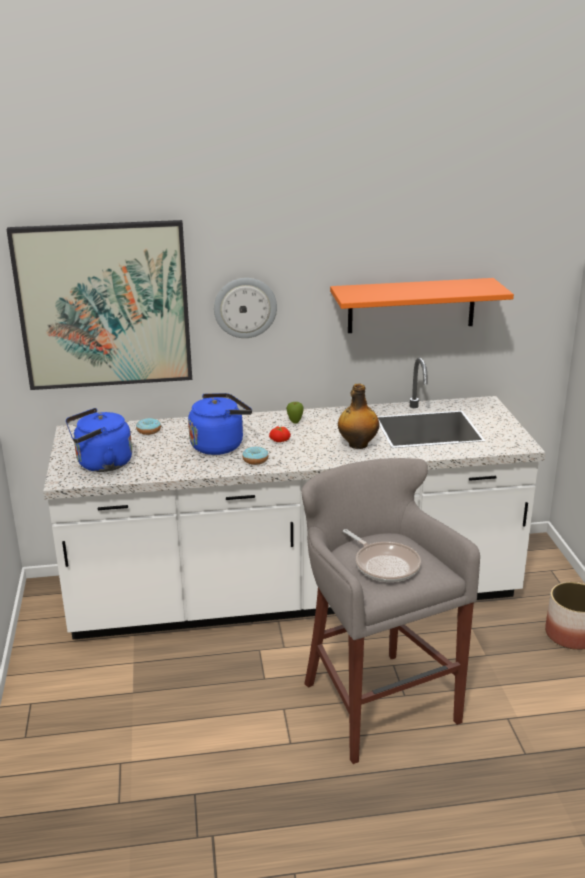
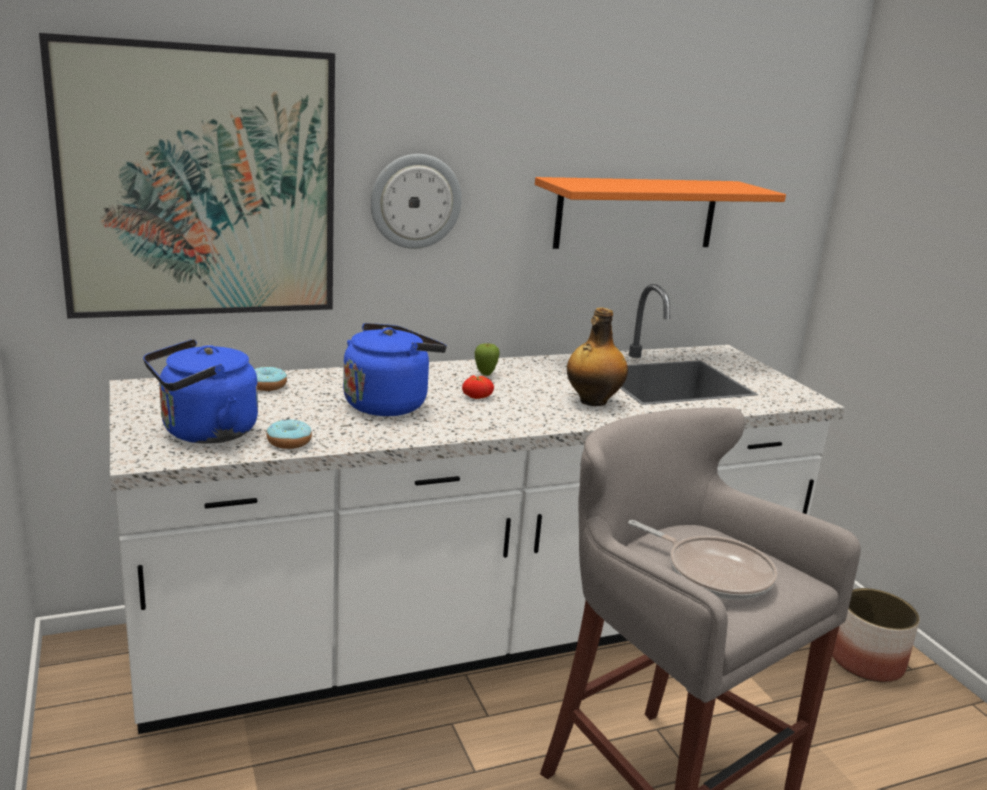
camera: 15 degrees left, 5 degrees down
donut [242,447,268,465] -> donut moved to [266,420,312,449]

